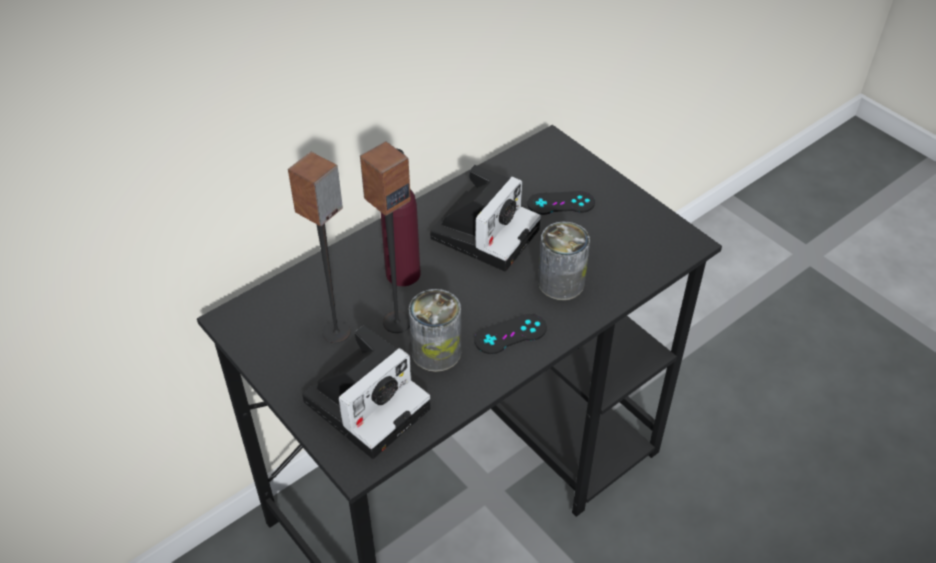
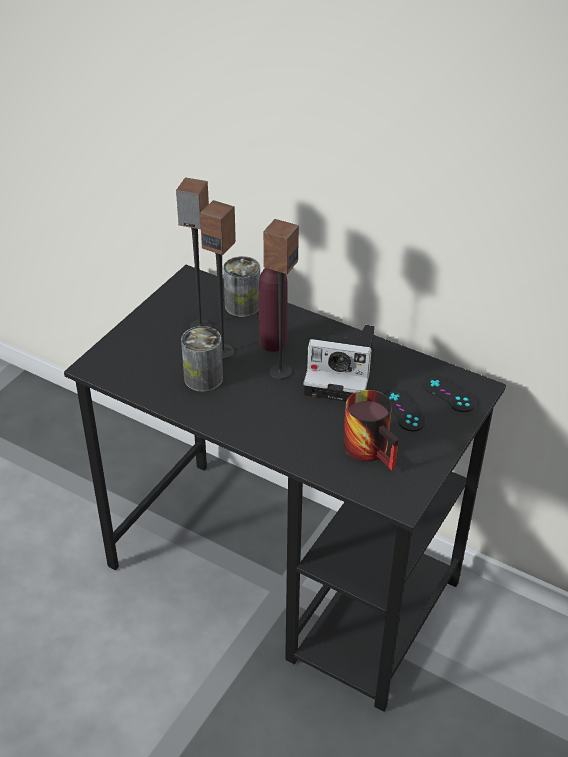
camera: 70 degrees right, 5 degrees down
camera [302,325,430,459] -> none
black game controller [474,314,547,354] -> black game controller moved to [422,375,476,412]
can [538,222,590,300] -> can moved to [223,256,260,317]
none -> speaker [263,219,299,379]
none -> mug [343,390,398,471]

